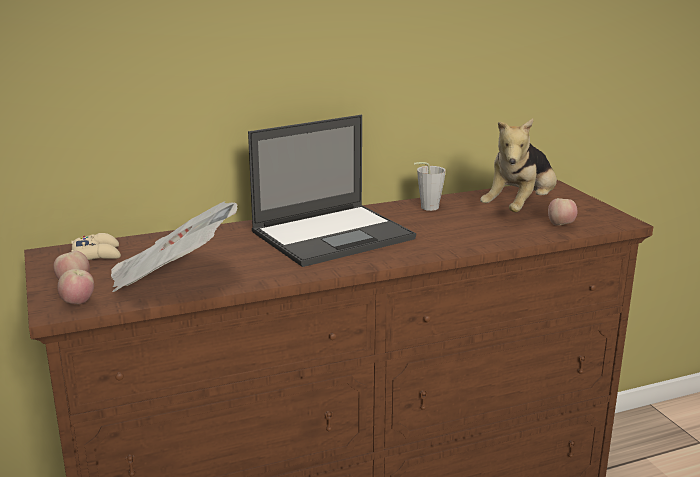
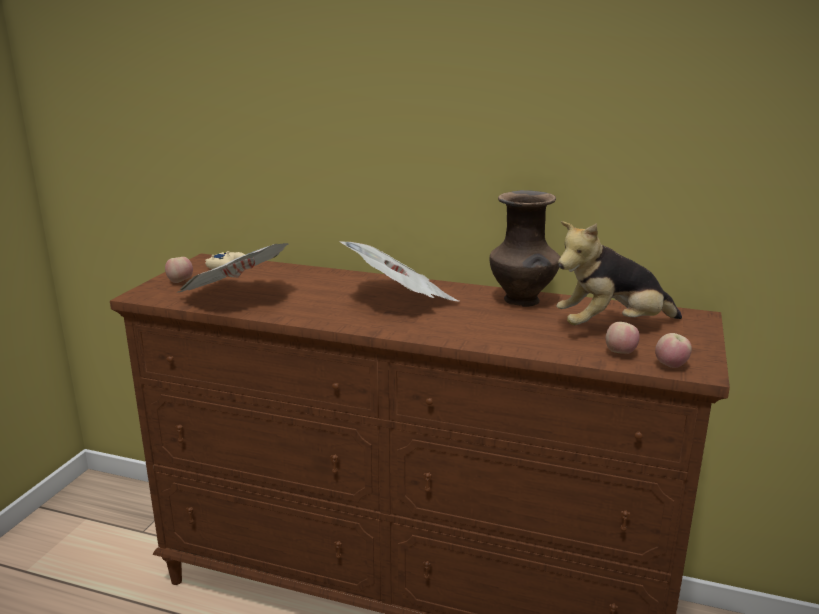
camera: 40 degrees right, 0 degrees up
apple [57,269,94,304] -> apple moved to [655,333,692,368]
laptop [248,115,416,267] -> newspaper [339,241,459,301]
grey cup [414,162,446,211] -> brown vase [489,190,560,307]

